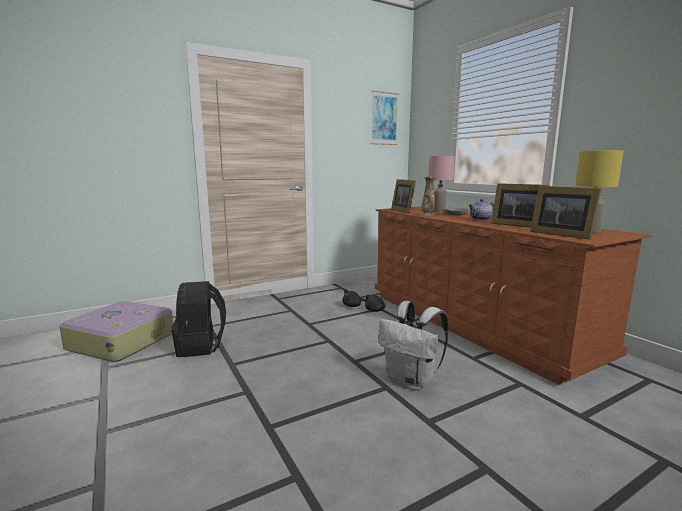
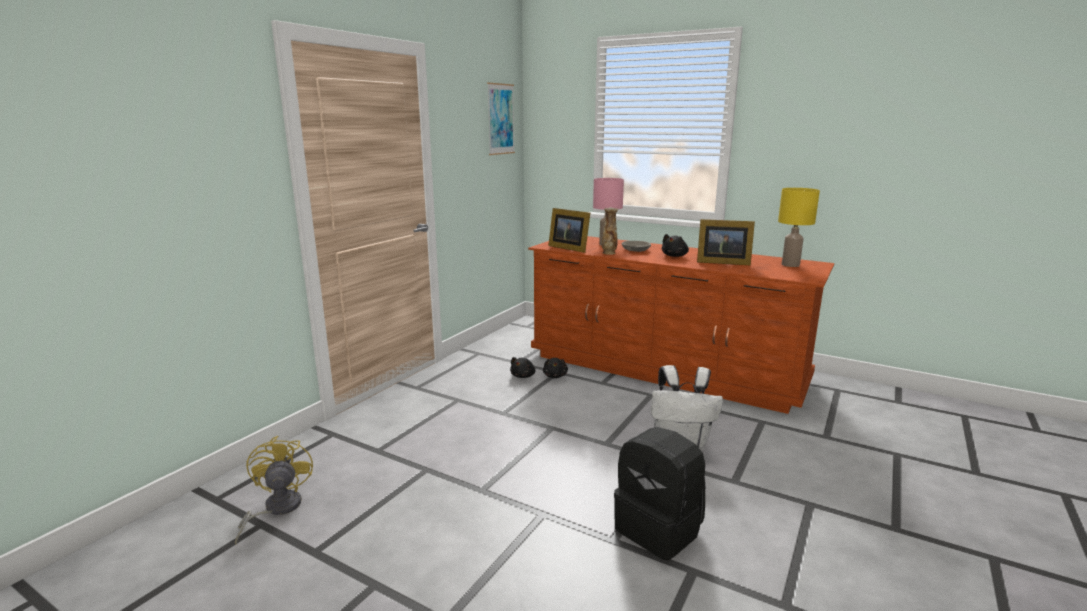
camera: 30 degrees left, 5 degrees up
suitcase [59,301,173,362] -> yellow fan [235,435,313,545]
black backpack [171,281,226,357] -> black backpack moved to [614,427,705,560]
teapot [469,199,494,220] -> black plush toy [662,234,689,257]
picture frame [530,186,602,240] -> none

